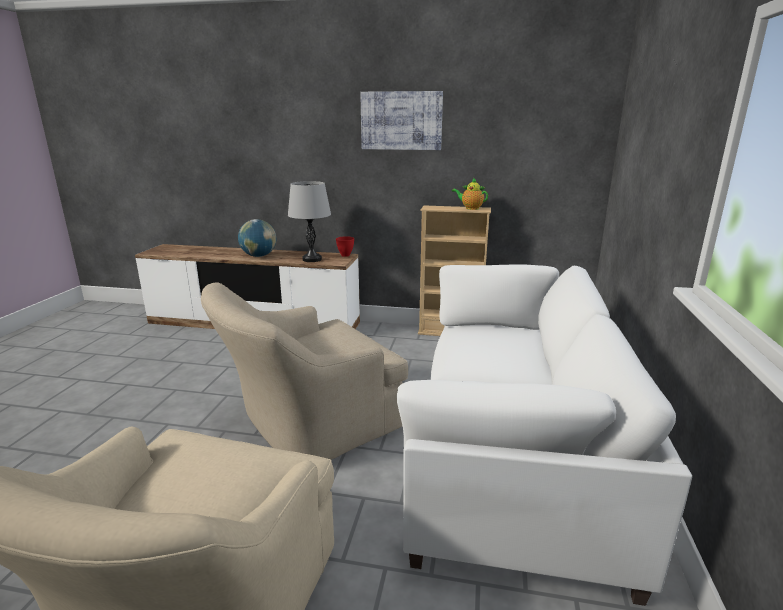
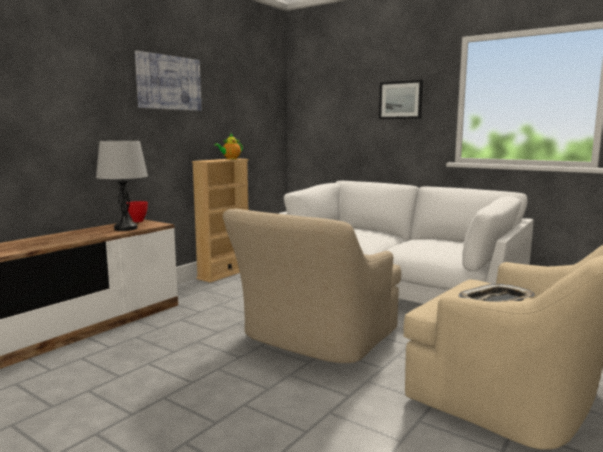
camera: 65 degrees left, 10 degrees down
beige armchair [201,282,408,460] -> beige armchair turned 45 degrees clockwise [223,209,401,363]
globe [238,219,276,257] -> none
none -> picture [379,80,423,119]
none -> tray [458,284,535,302]

